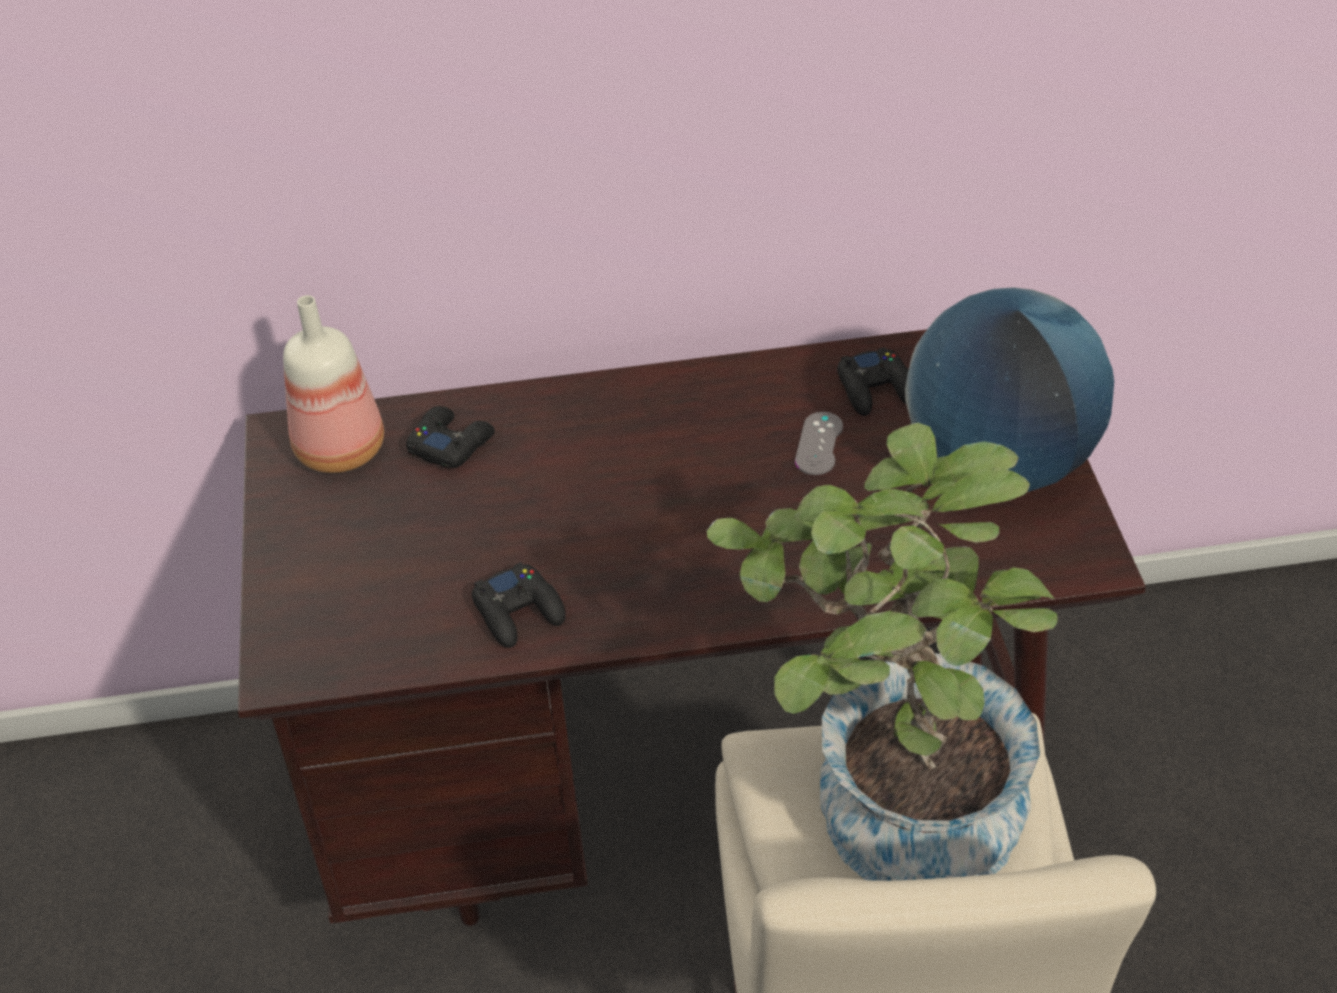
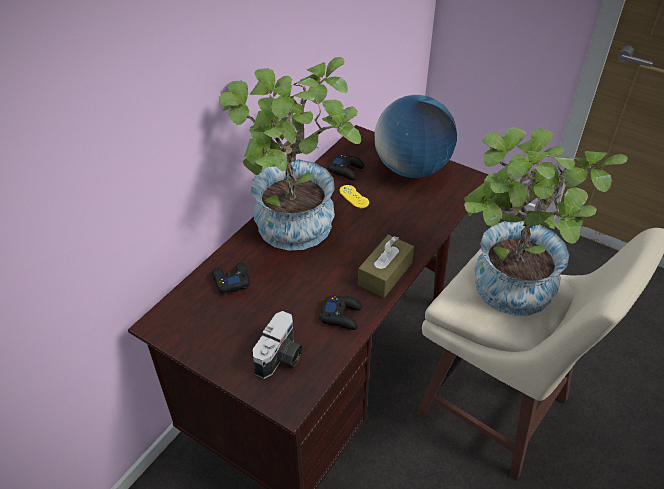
camera: 50 degrees left, 0 degrees up
bottle [283,295,384,473] -> none
grey game controller [795,412,843,475] -> yellow game controller [339,185,369,208]
none -> potted plant [219,57,361,251]
none -> camera [253,311,303,379]
none -> brown tissue box [358,235,414,298]

